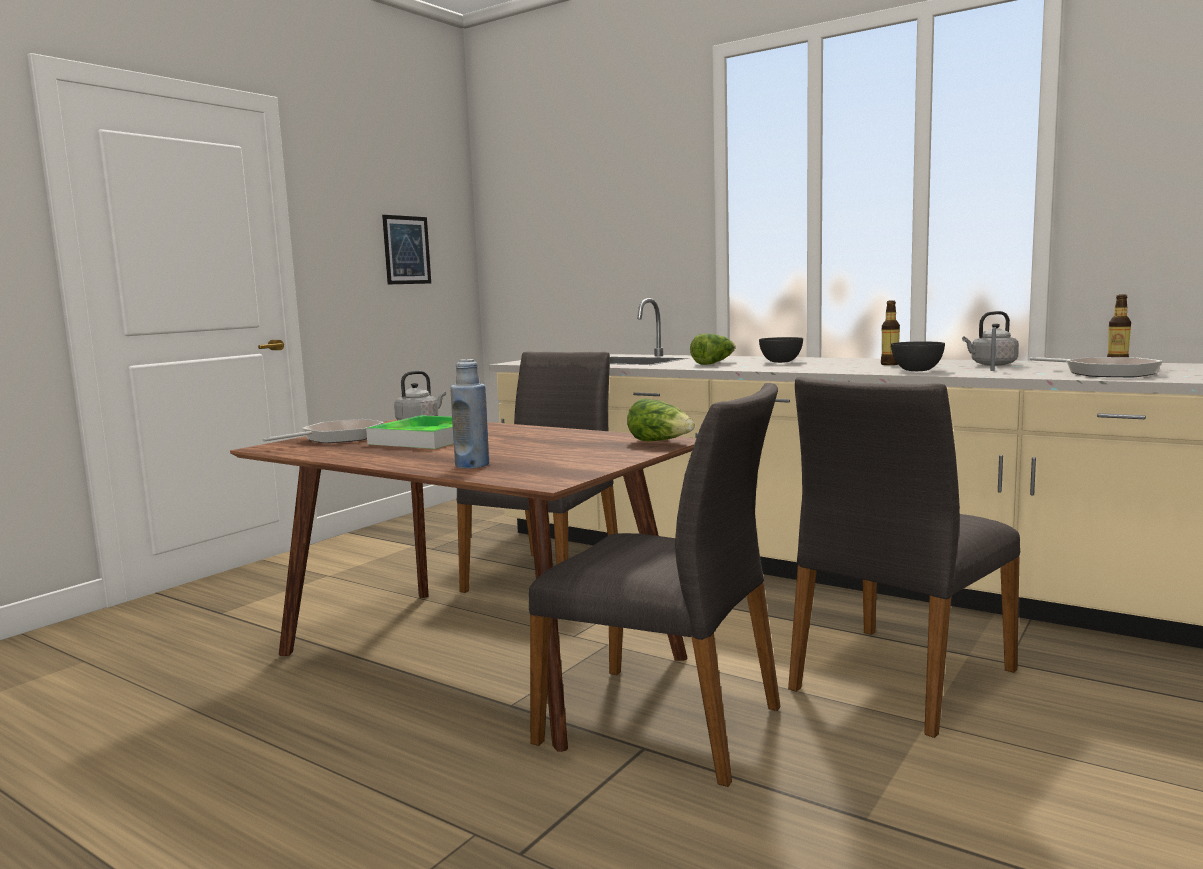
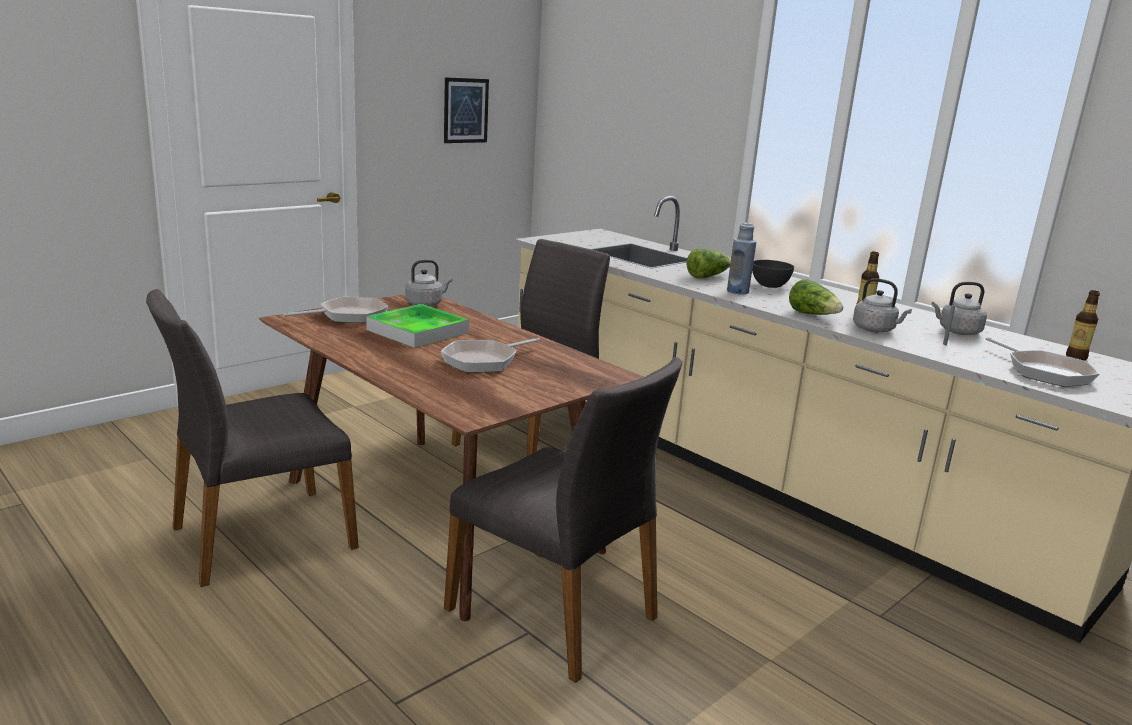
camera: 10 degrees right, 10 degrees up
blue bottle [450,359,489,468] -> blue bottle moved to [727,223,756,295]
lettuce [627,398,695,441] -> lettuce moved to [789,279,843,315]
grey chair [788,377,1020,738] -> grey chair moved to [146,289,359,587]
grey bowl [891,341,945,371] -> grey kettle [853,278,912,332]
none -> frying pan [441,338,540,373]

